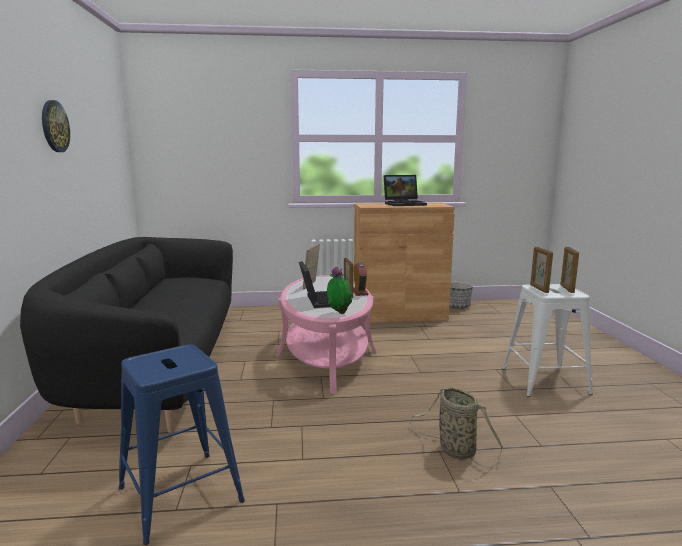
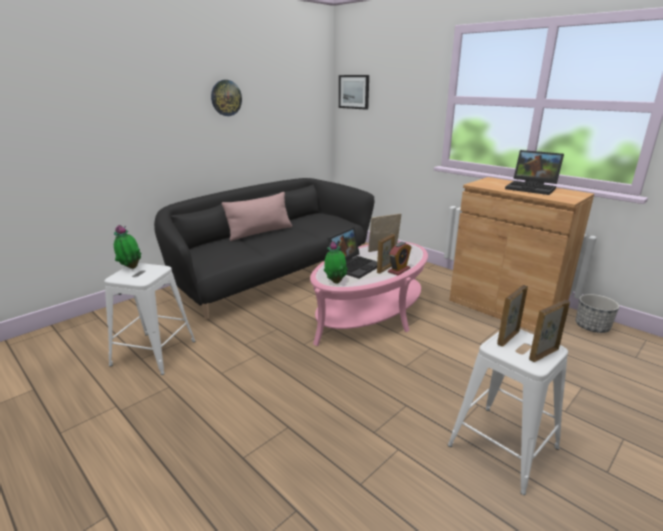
camera: 50 degrees right, 10 degrees up
blue stool [119,345,245,545] -> white stool [104,263,195,375]
basket [410,387,503,468] -> none
none -> potted plant [114,225,141,269]
none -> pink pillow [222,192,292,241]
none -> picture [339,75,369,110]

